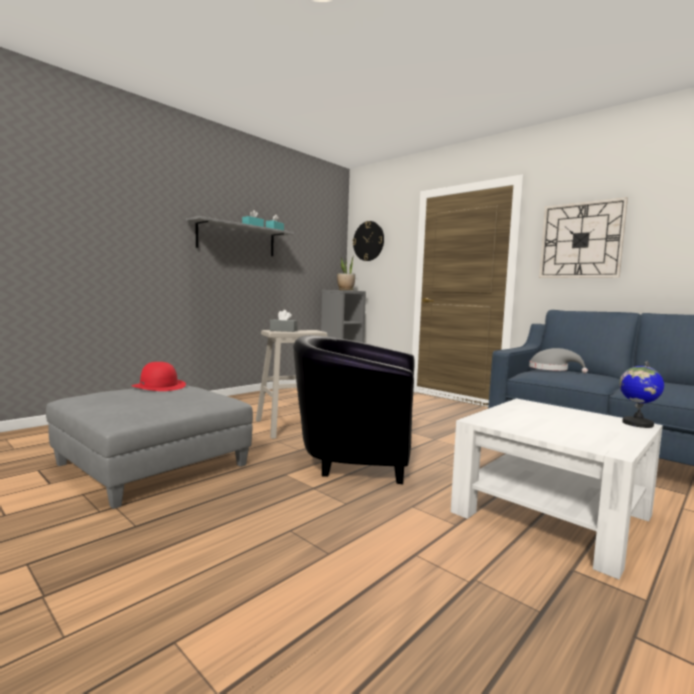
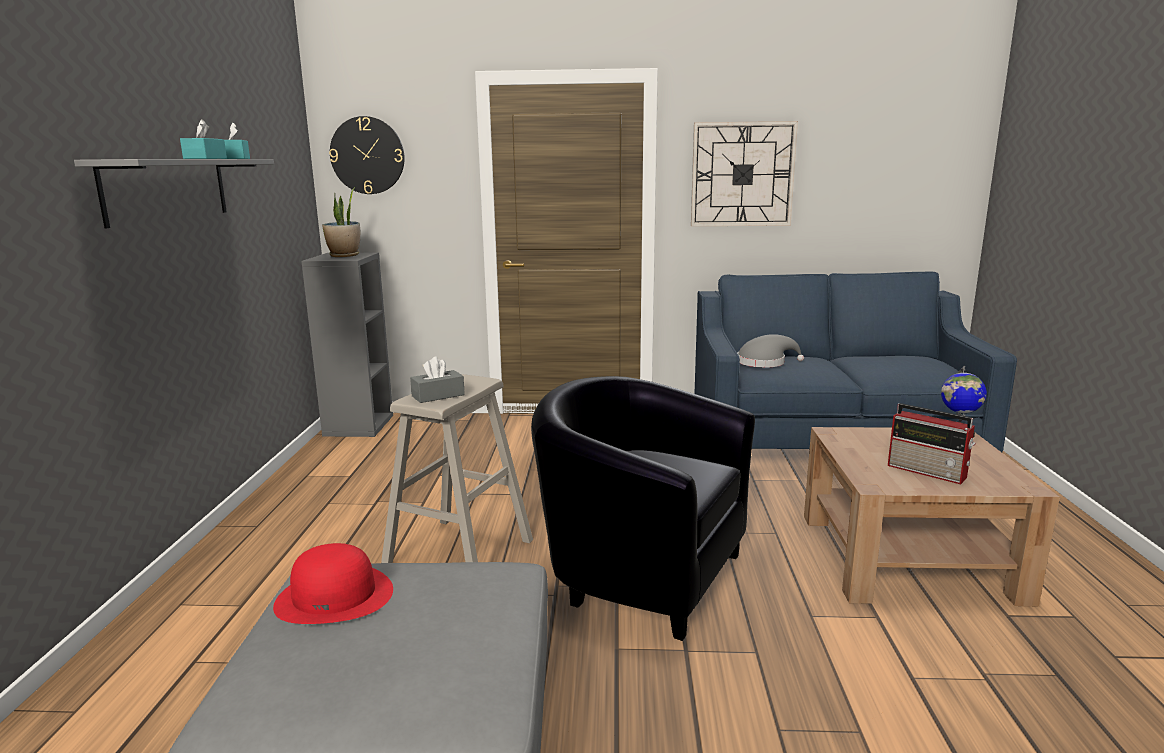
camera: 40 degrees left, 10 degrees up
black armchair [293,335,415,484] -> black armchair turned 60 degrees clockwise [531,376,755,641]
white coffee table [451,399,663,579] -> brown coffee table [804,427,1060,606]
none -> radio [888,403,976,484]

